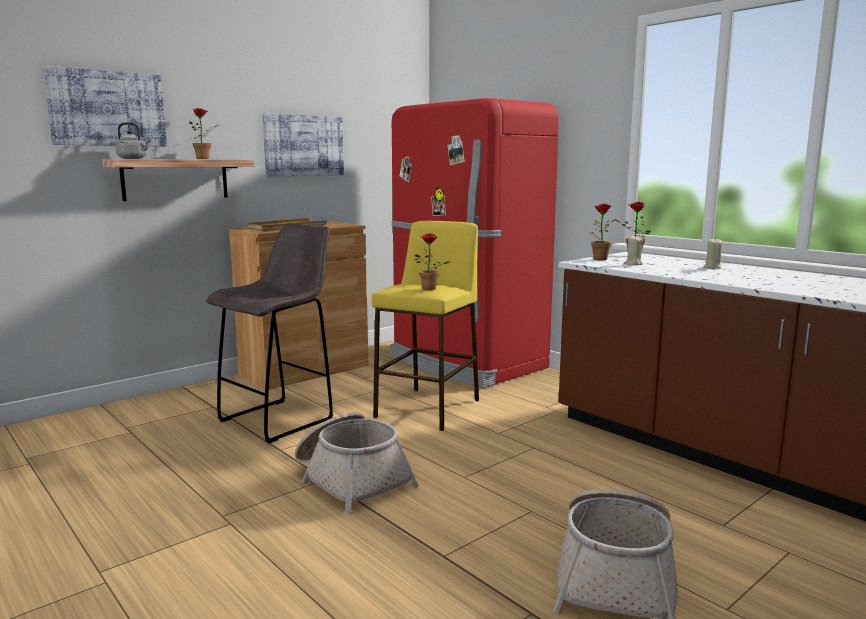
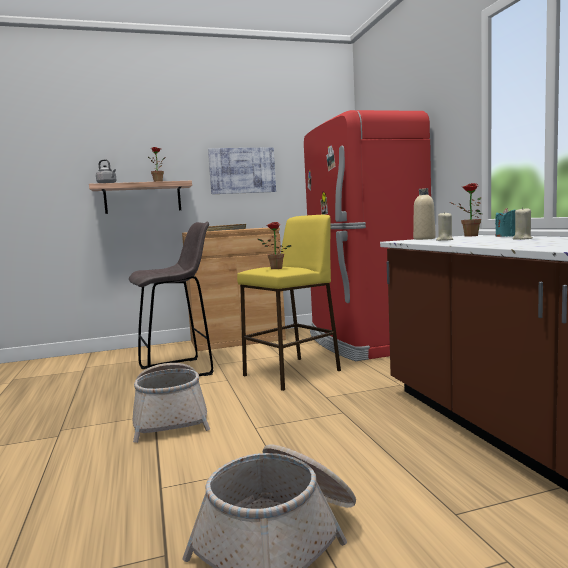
camera: 25 degrees right, 5 degrees down
picture [43,65,167,146] -> none
potted plant [588,204,616,260] -> beige bottle [413,188,436,240]
none -> turquoise candle [495,208,516,237]

